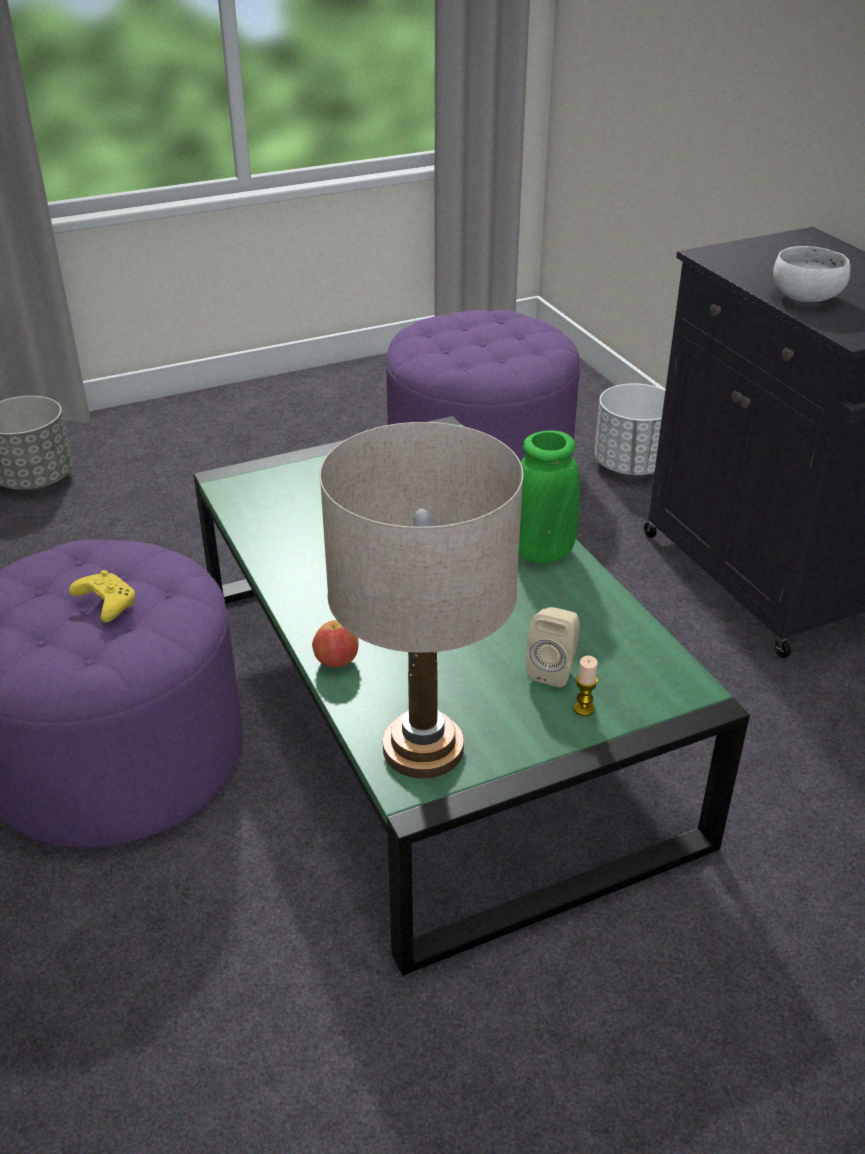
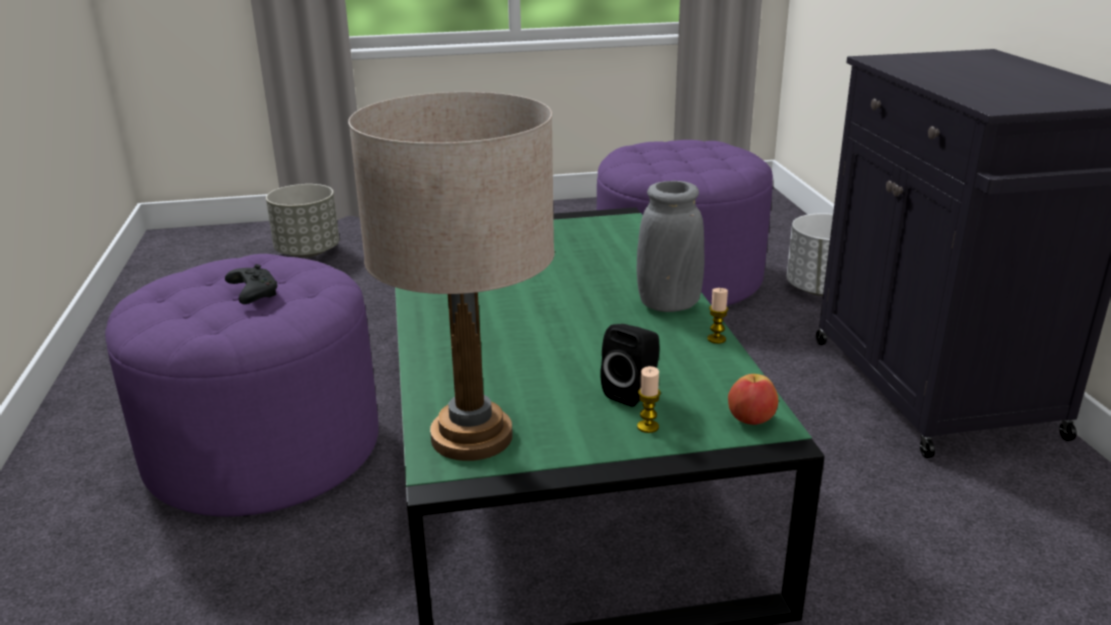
camera: 15 degrees right, 10 degrees down
yellow game controller [69,570,135,622] -> black game controller [225,264,277,304]
apple [312,620,358,668] -> apple moved to [728,374,778,425]
green vase [519,430,580,563] -> grey vase [636,181,705,312]
beige speaker [526,607,580,687] -> black speaker [600,324,660,407]
white bowl [773,246,850,302] -> none
none -> candle [707,288,728,344]

